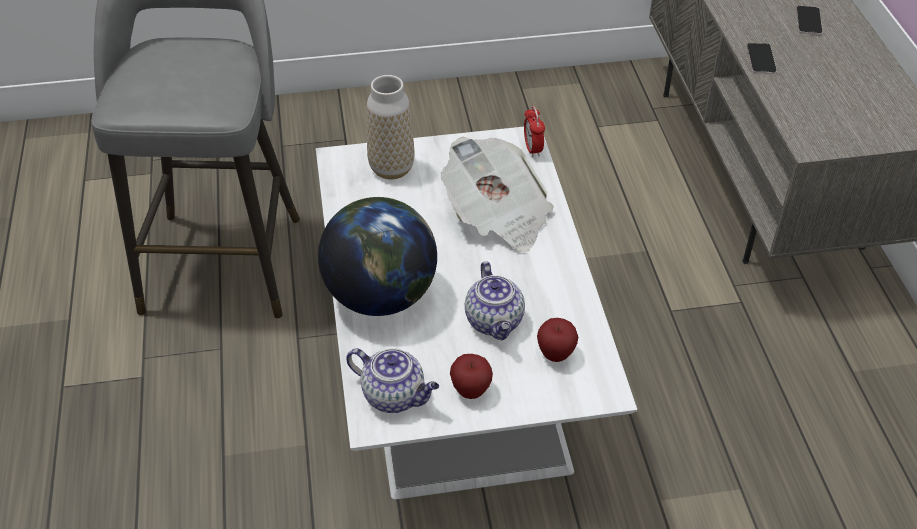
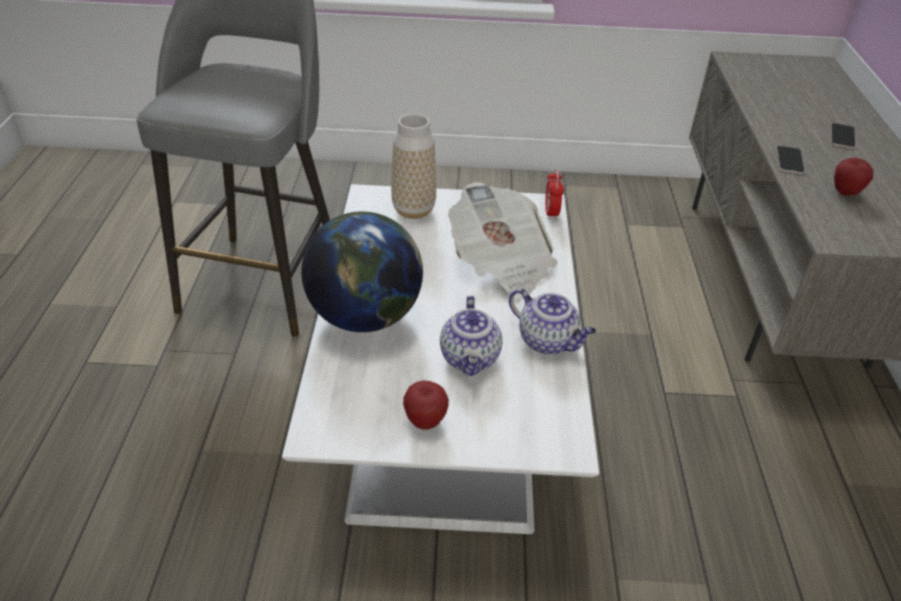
camera: 10 degrees right, 5 degrees down
teapot [346,348,439,413] -> teapot moved to [509,288,596,355]
apple [537,318,578,362] -> apple moved to [834,158,873,196]

